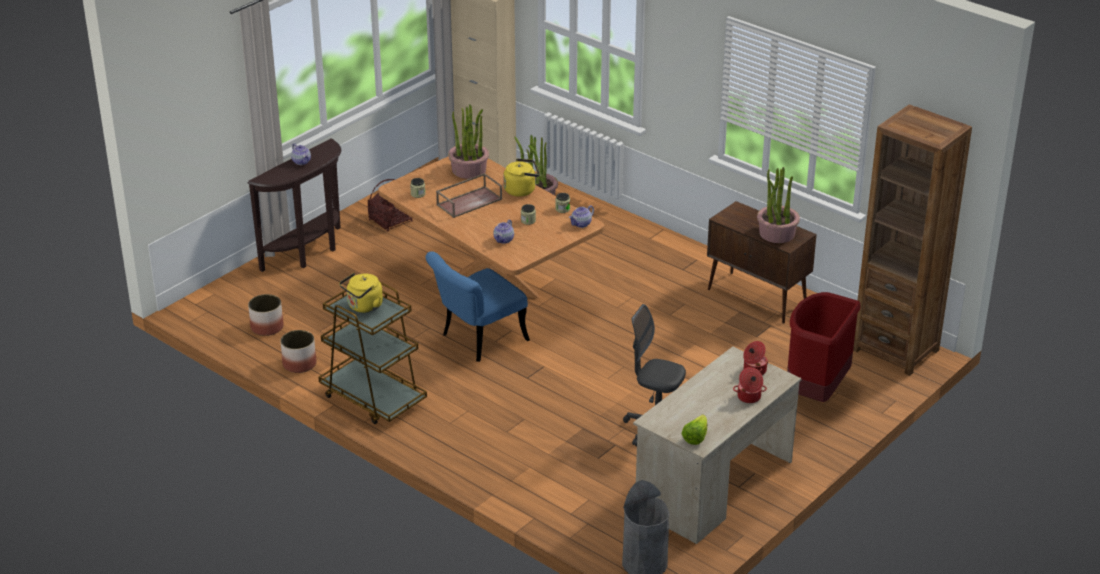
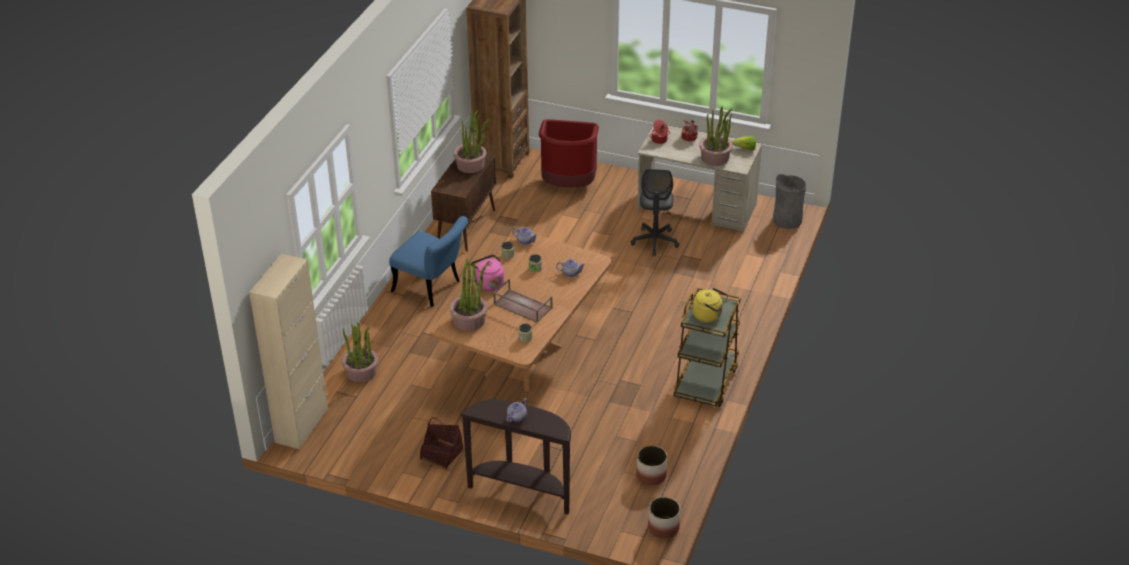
camera: 110 degrees left, 5 degrees up
planter [281,330,316,373] -> planter moved to [648,497,680,538]
blue chair [426,251,530,362] -> blue chair moved to [389,216,468,307]
yellow kettle [503,159,540,197] -> pink kettle [471,255,504,291]
none -> potted plant [699,106,733,166]

